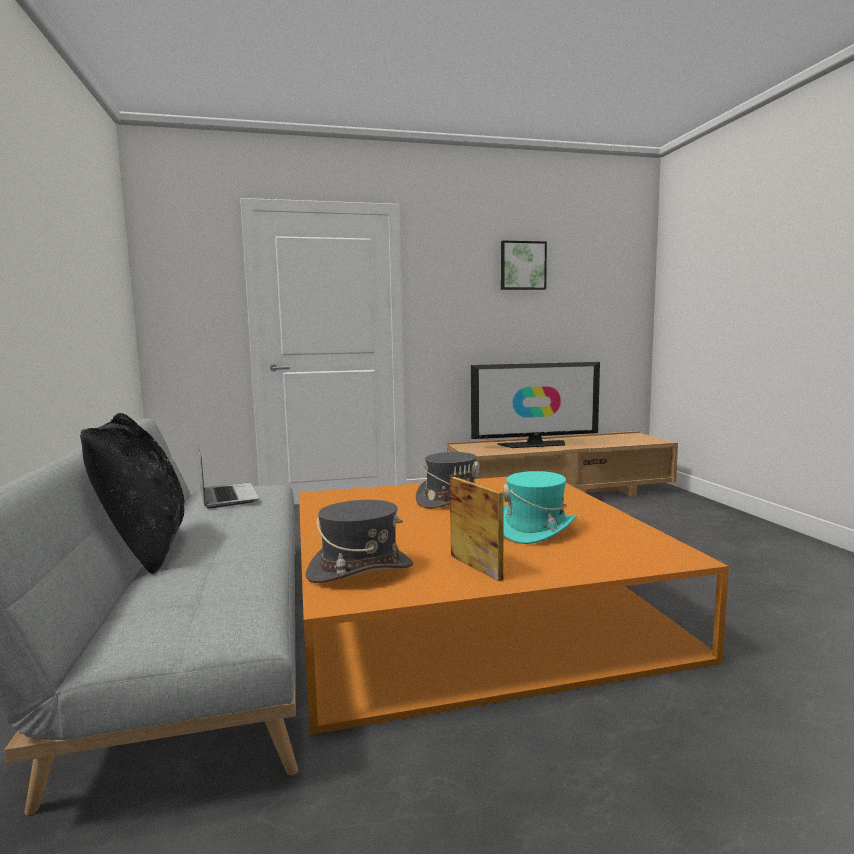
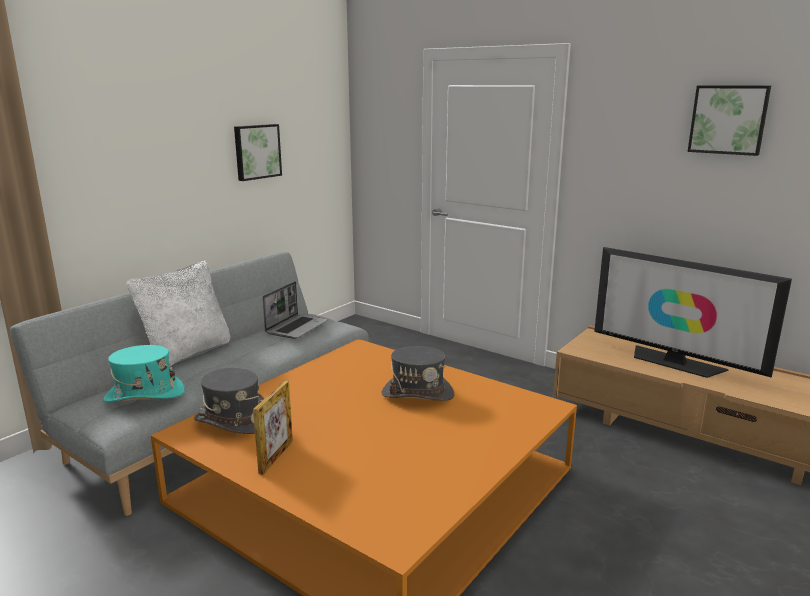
camera: 50 degrees right, 10 degrees up
black pillow [80,413,185,574] -> white pillow [126,260,230,367]
turquoise hat [503,471,577,544] -> turquoise hat moved to [103,345,185,403]
none -> picture [234,124,282,181]

